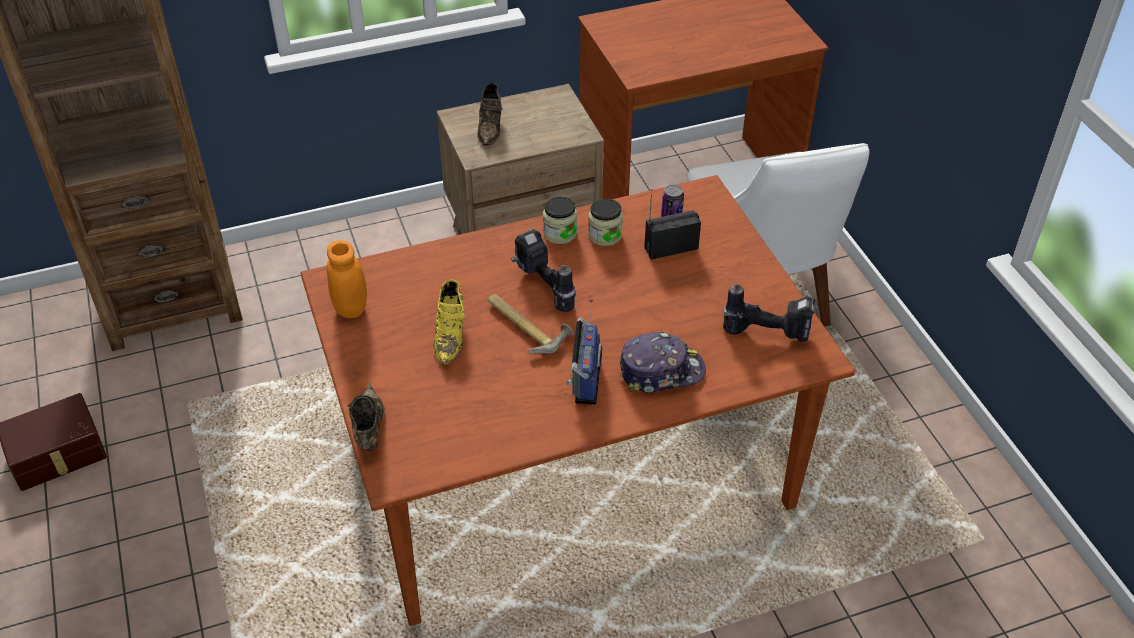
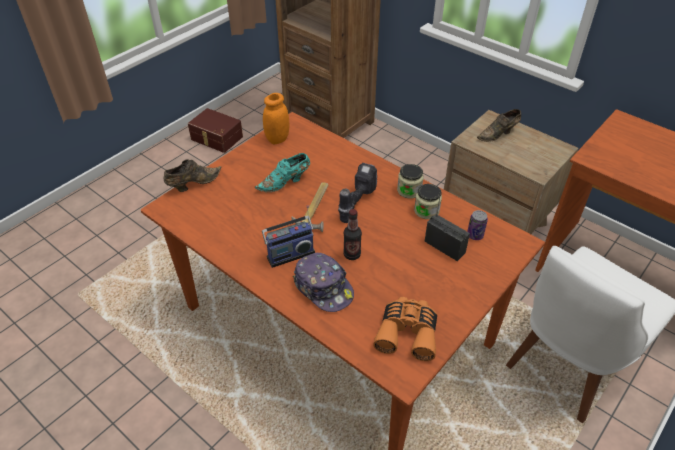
camera: 60 degrees right, 0 degrees up
yellow shoe [433,279,465,365] -> turquoise shoe [255,153,310,192]
power drill [723,284,815,342] -> orange binoculars [373,297,437,361]
none -> bottle [343,209,362,260]

